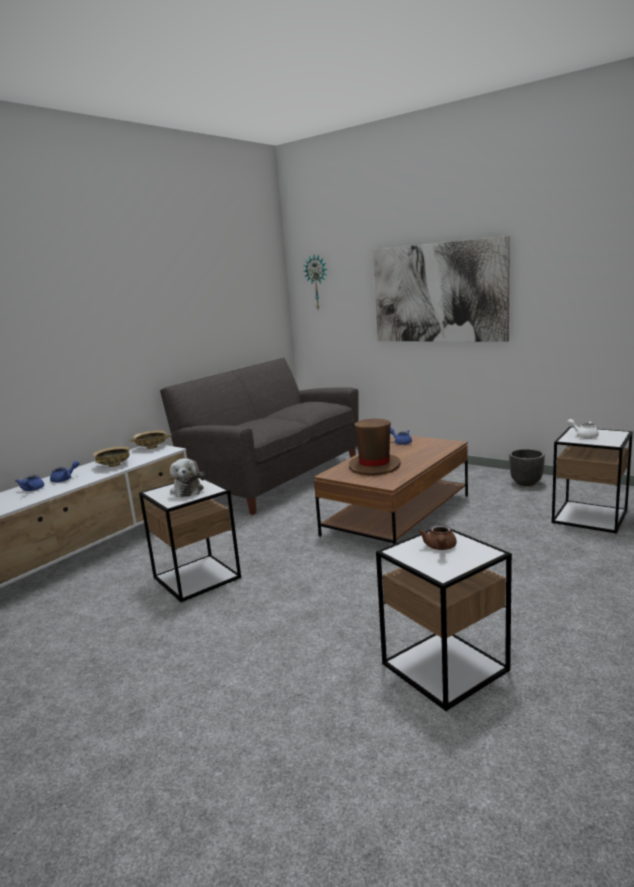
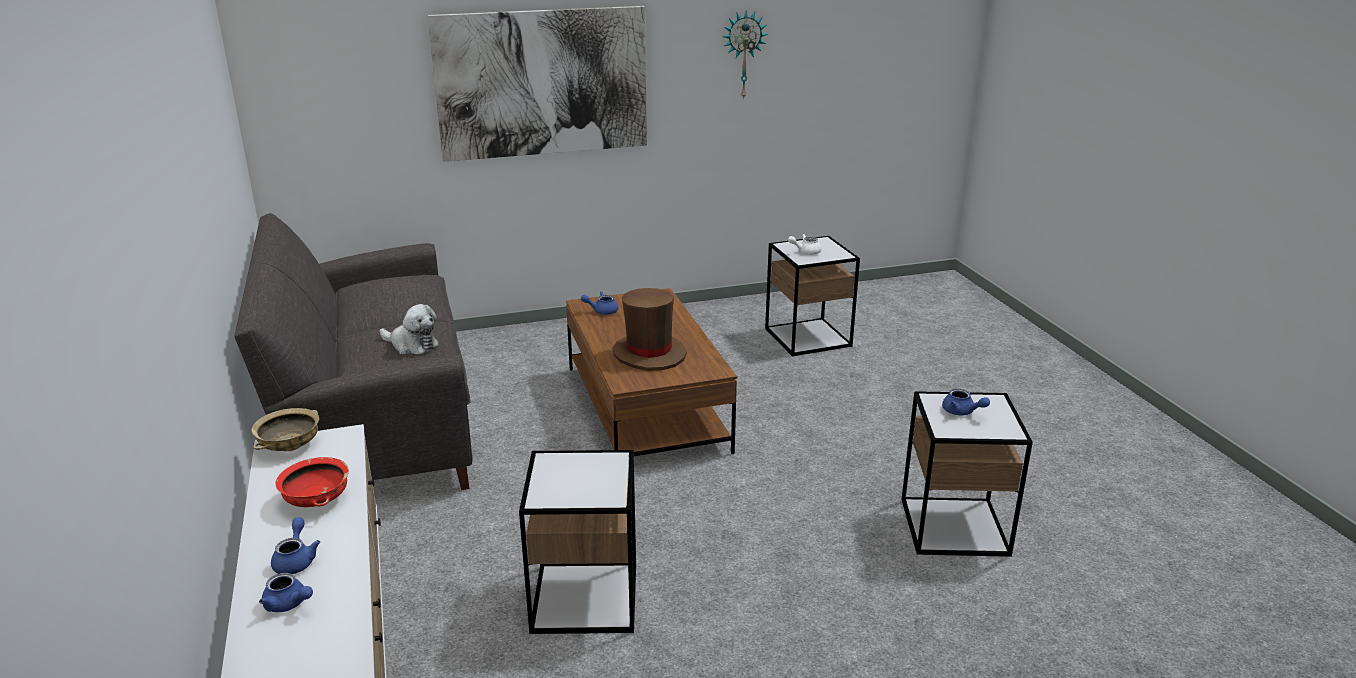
camera: 55 degrees left, 10 degrees up
beige bowl [93,446,130,467] -> red bowl [276,457,349,507]
plush toy [170,458,205,497] -> plush toy moved to [379,304,439,355]
wall clock [304,255,327,309] -> wall clock moved to [722,10,768,100]
brown teapot [418,524,457,550] -> blue teapot [942,388,990,416]
black planter [509,449,545,486] -> none

